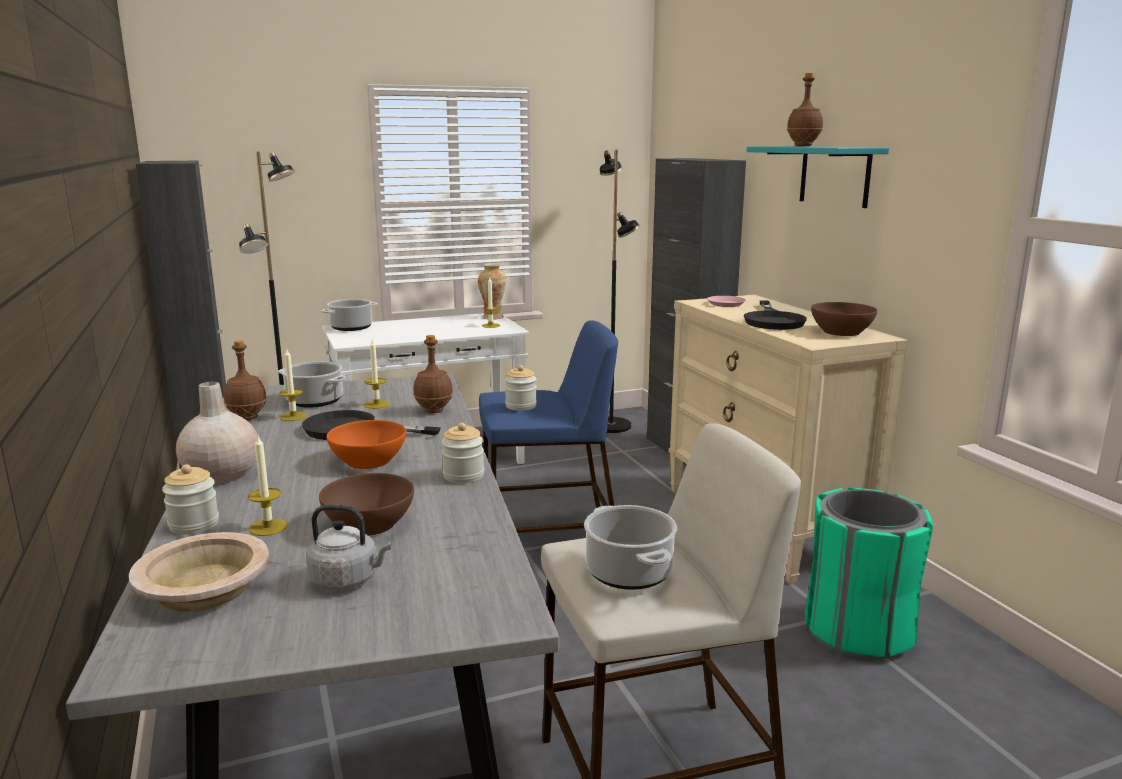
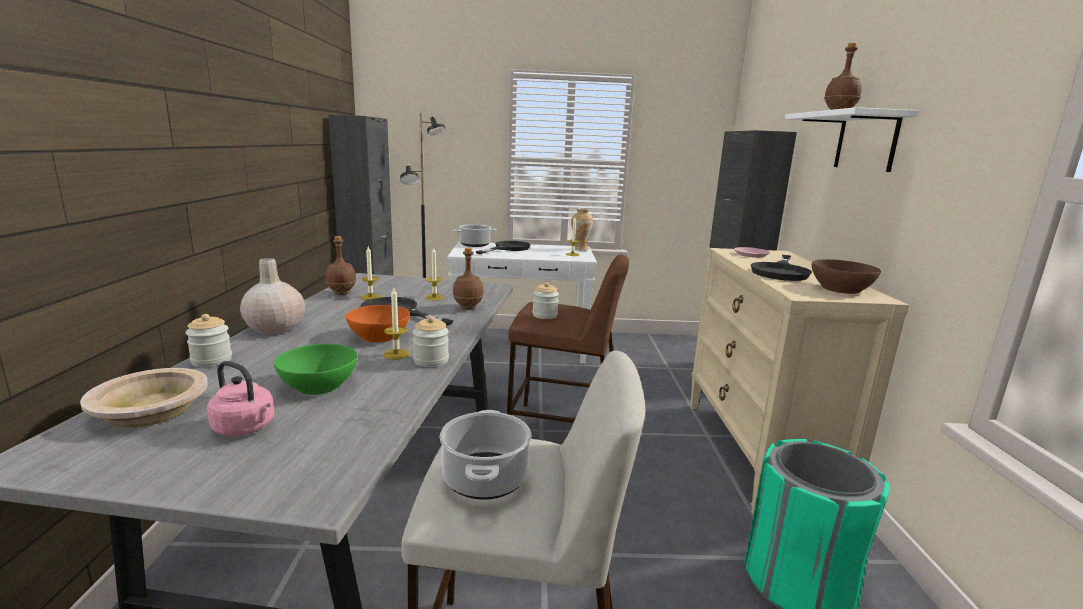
camera: 20 degrees right, 0 degrees up
candle [248,436,288,536] -> candle moved to [383,288,410,360]
cooking pot [278,361,348,408] -> none
grey kettle [306,504,392,590] -> pink kettle [207,361,274,436]
brown bowl [319,473,414,536] -> green bowl [274,344,357,395]
blue stool [479,320,618,533] -> brown stool [507,254,629,423]
black floor lamp [600,150,639,433] -> none
turquoise shelf [746,146,889,208] -> white shelf [785,107,919,172]
none -> black frying pan [476,241,531,254]

